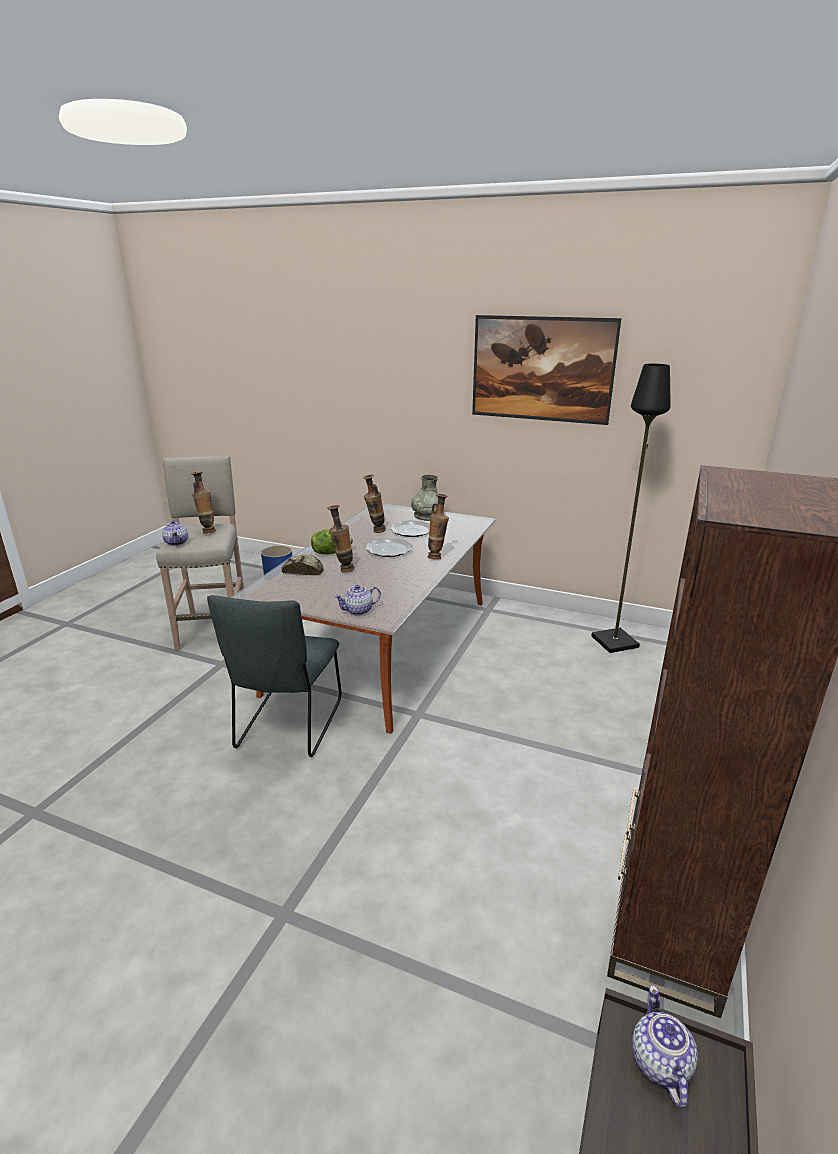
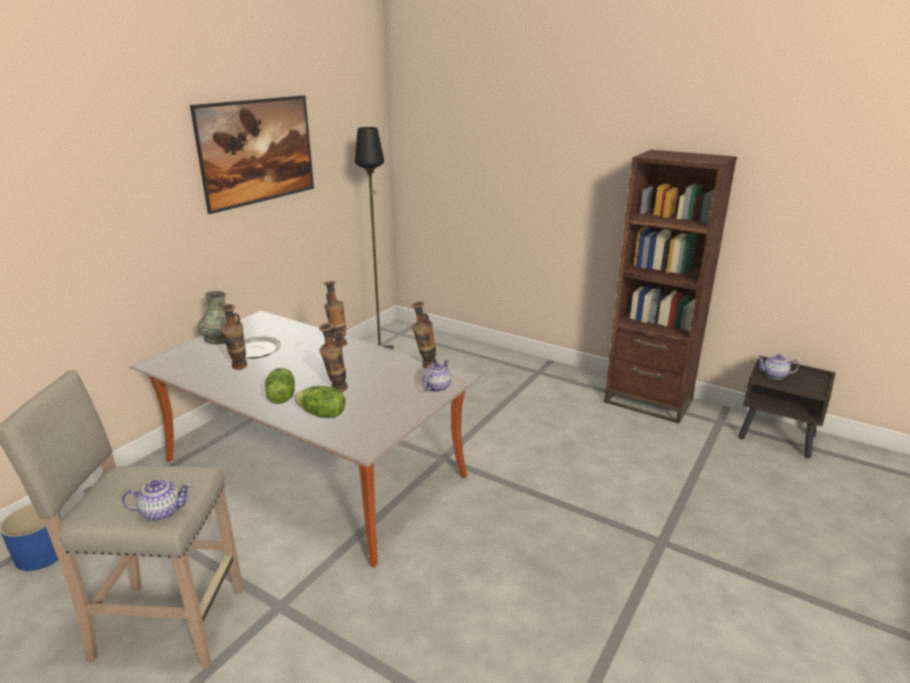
camera: 80 degrees left, 0 degrees up
vase [191,472,216,534] -> vase moved to [412,301,437,368]
grey chair [207,595,342,757] -> none
bread [282,555,323,575] -> lettuce [295,385,345,418]
teapot [334,585,381,616] -> teapot turned 135 degrees counterclockwise [423,360,451,392]
plate [366,538,412,557] -> none

